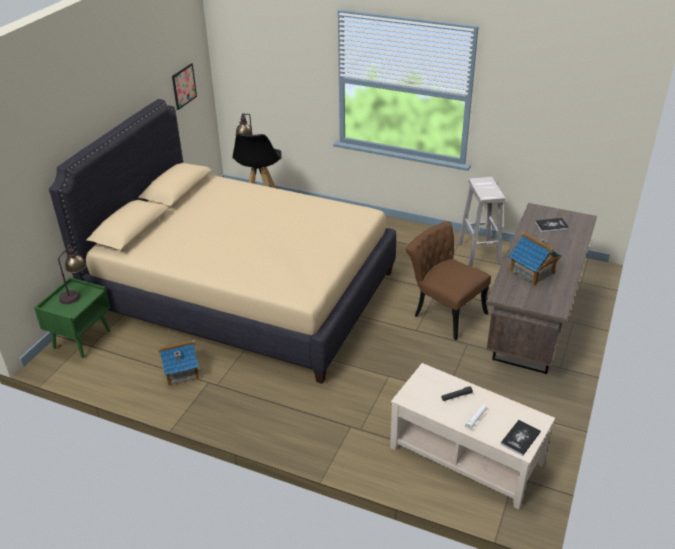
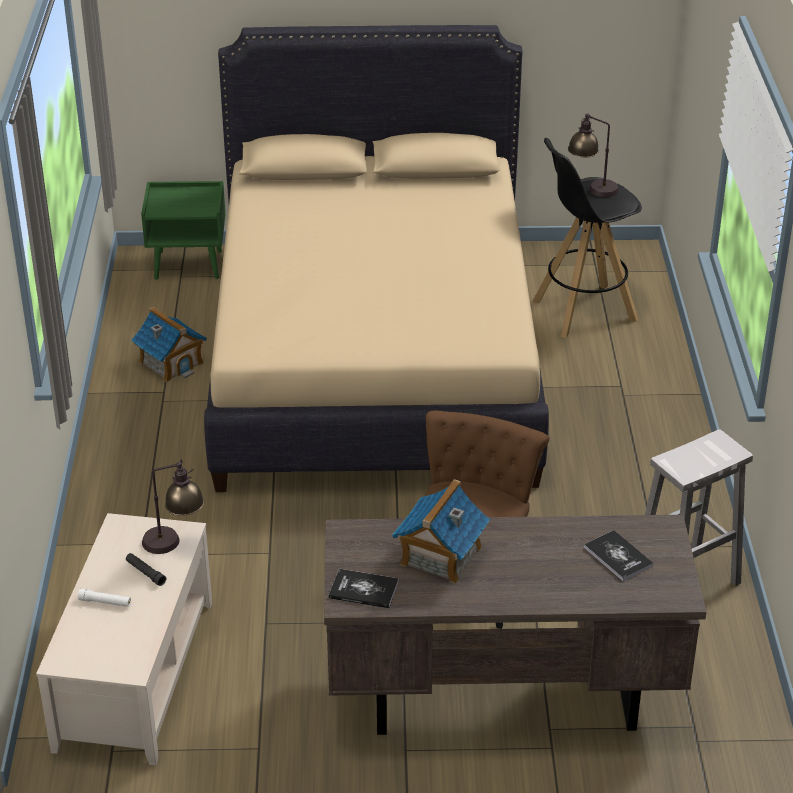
camera: 65 degrees right, 0 degrees up
table lamp [58,244,87,304] -> table lamp moved to [142,459,204,554]
picture [172,63,197,110] -> none
book [500,420,541,456] -> book moved to [329,569,399,609]

